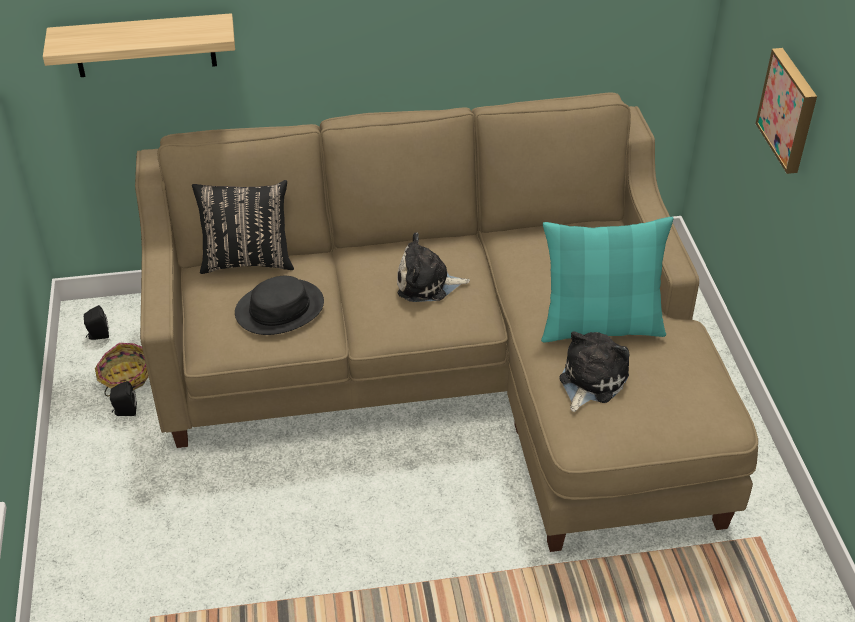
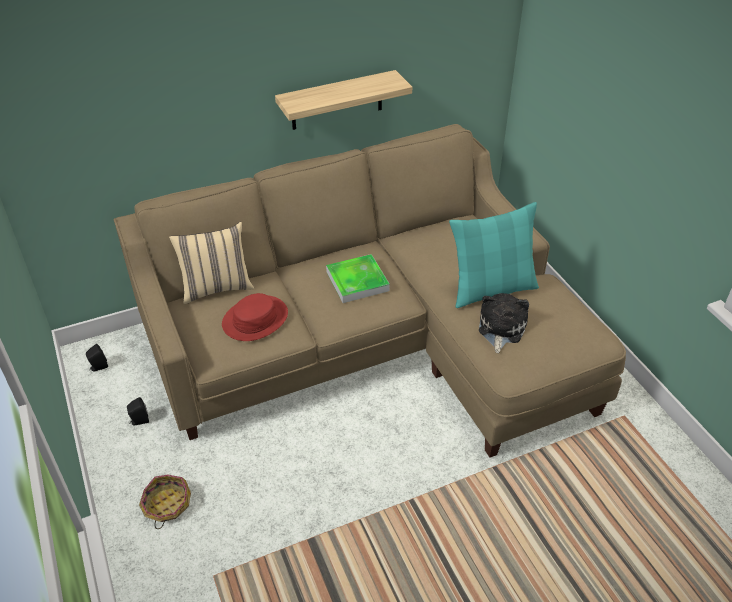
camera: 15 degrees left, 0 degrees up
shelf [43,13,235,77] -> shelf moved to [275,70,412,130]
basket [95,343,149,396] -> basket moved to [139,475,191,529]
black pillow [192,180,294,274] -> beige pillow [169,222,254,304]
black hat [235,276,324,335] -> red hat [222,293,288,341]
plush toy [397,233,470,302] -> tray [326,254,390,303]
picture [755,48,817,174] -> none

